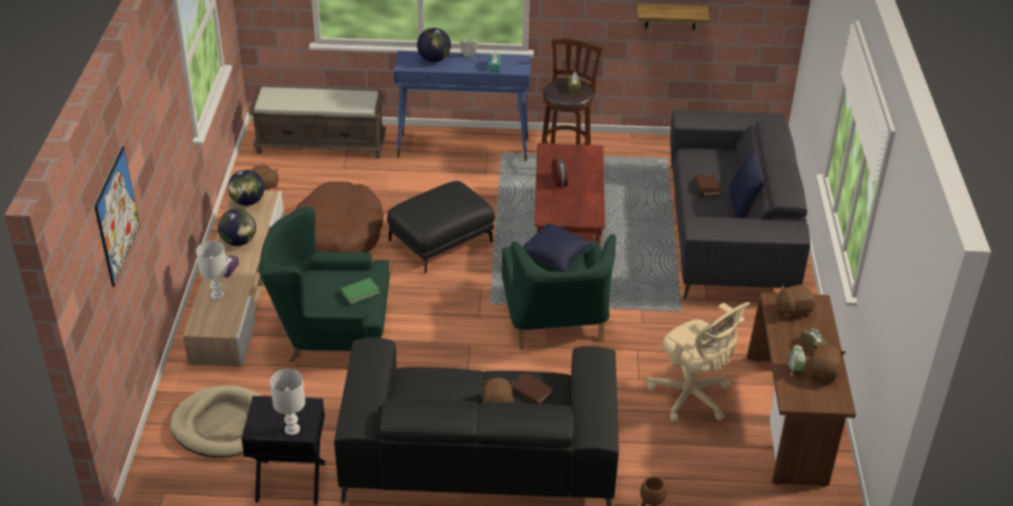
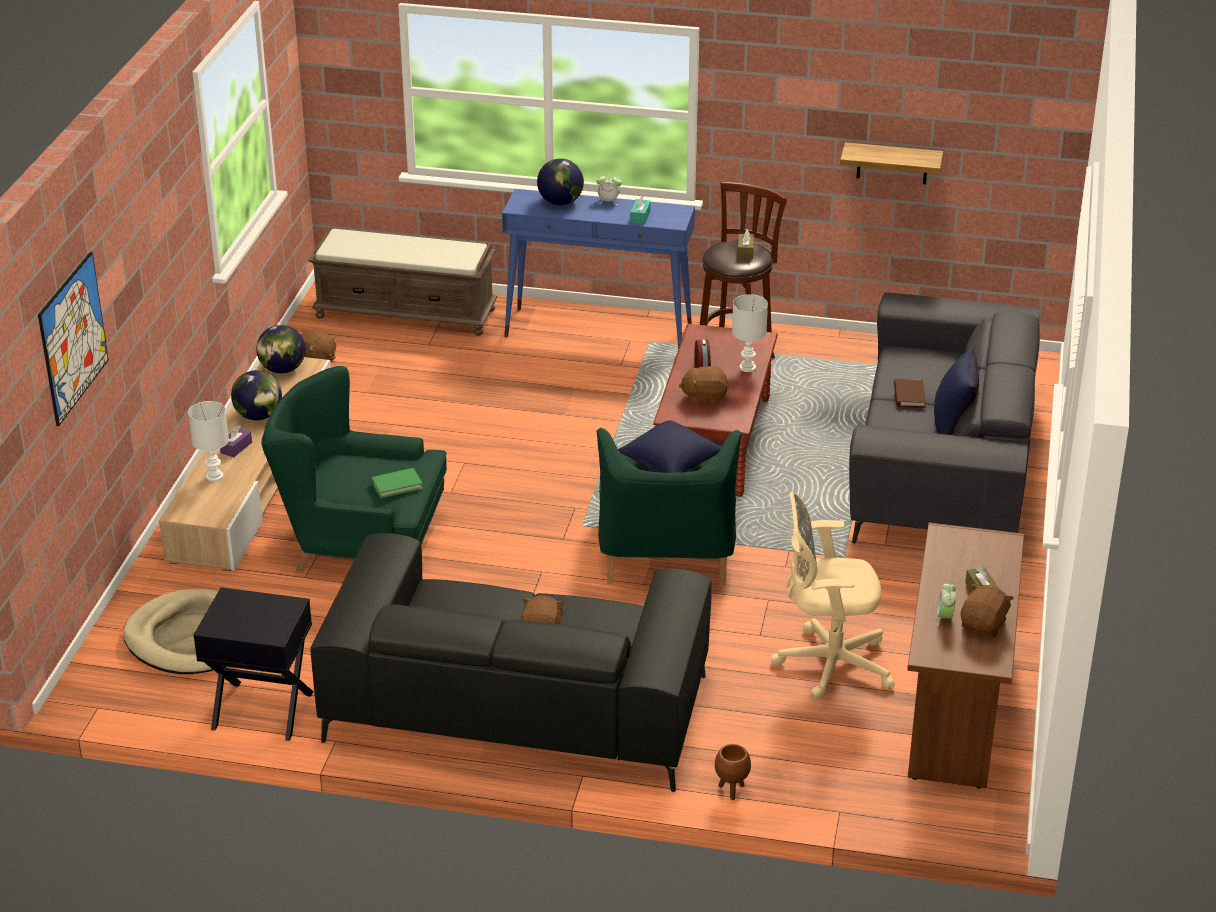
camera: 10 degrees right, 5 degrees down
white table lamp [270,369,305,435] -> white table lamp moved to [732,294,768,372]
brown dog bed [296,181,384,253] -> none
black ottoman [387,181,495,273] -> none
brown book [512,373,553,404] -> none
beige office chair [647,302,750,422] -> beige office chair turned 120 degrees clockwise [771,492,894,700]
brown plush toy [775,285,816,320] -> brown plush toy moved to [679,364,729,405]

